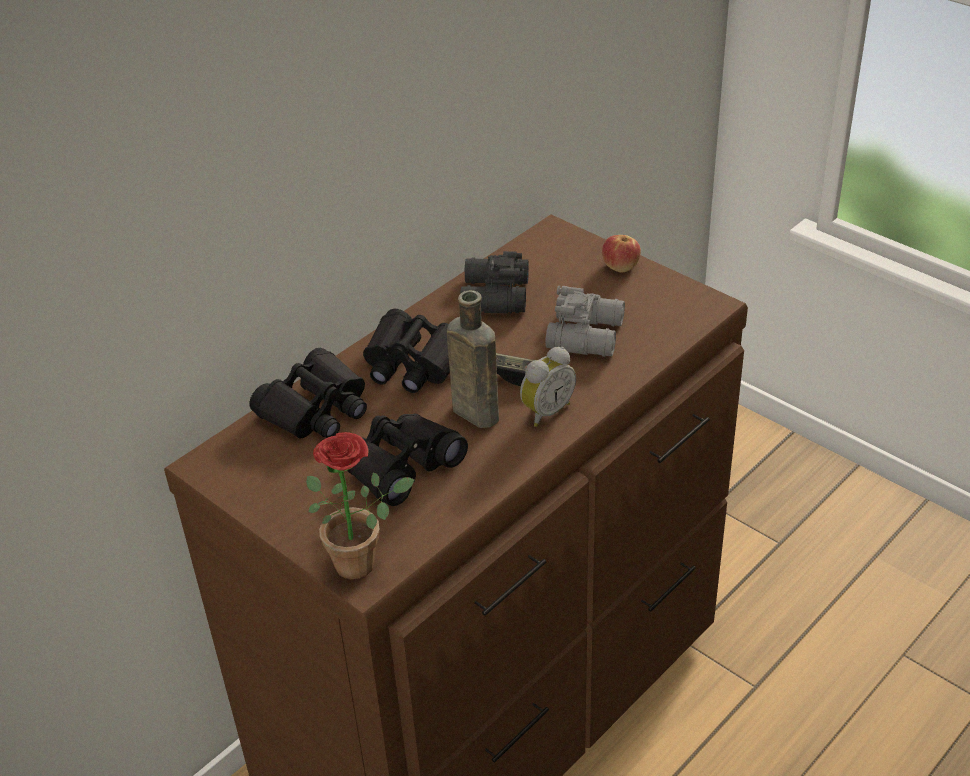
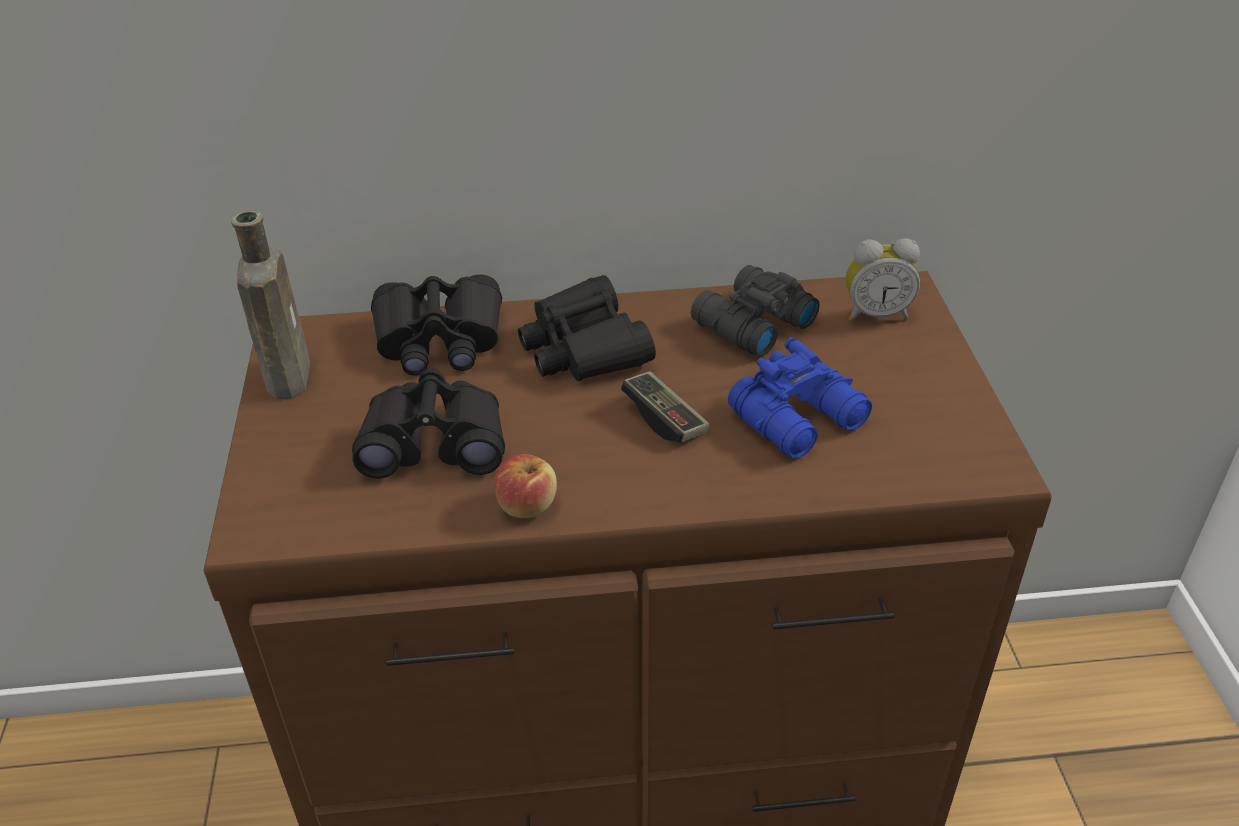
camera: 40 degrees right, 0 degrees up
potted plant [306,432,414,580] -> none
brown bottle [447,290,499,428] -> brown bottle moved to [231,210,310,399]
alarm clock [520,347,576,427] -> alarm clock moved to [846,238,920,322]
grey binoculars [545,286,625,357] -> blue binoculars [728,337,872,459]
apple [602,235,641,272] -> apple moved to [494,454,557,518]

